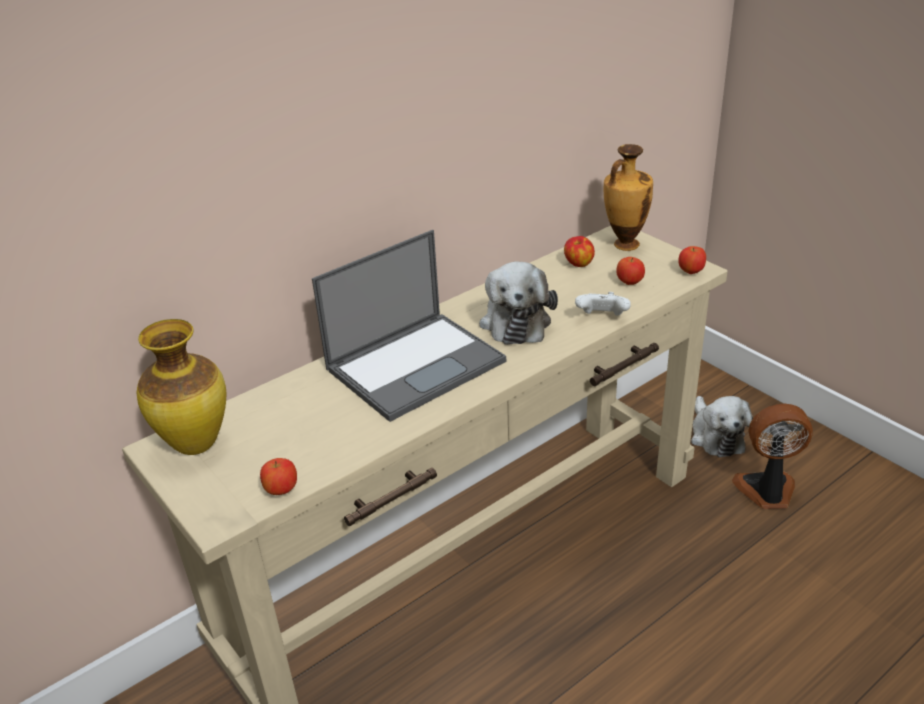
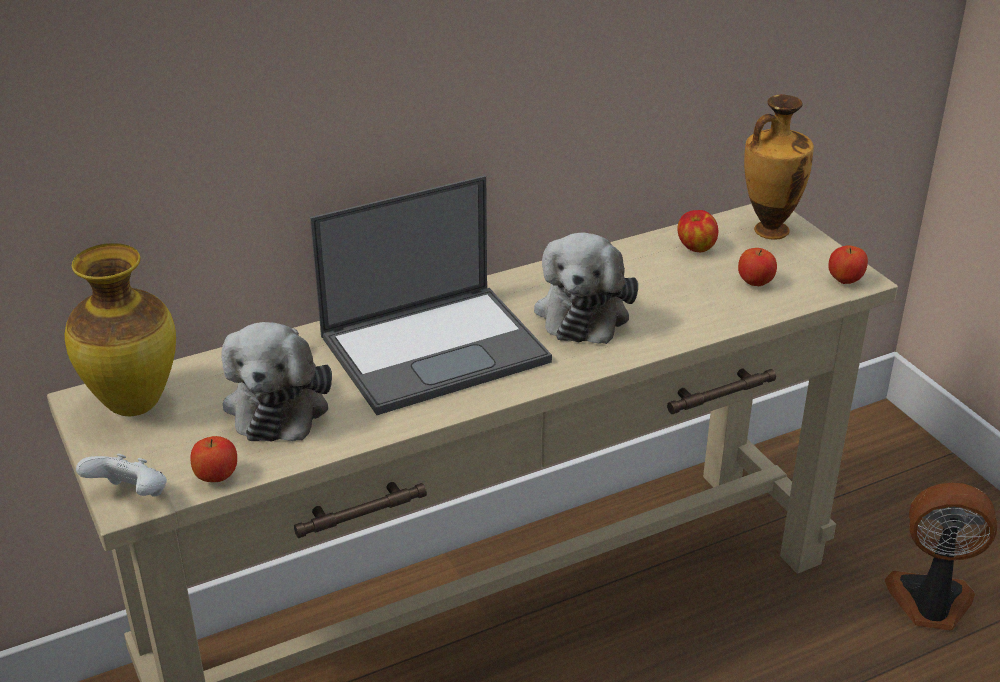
camera: 10 degrees right, 0 degrees up
white game controller [575,292,631,316] -> white game controller moved to [76,453,167,496]
plush toy [691,396,753,458] -> plush toy moved to [222,322,332,442]

